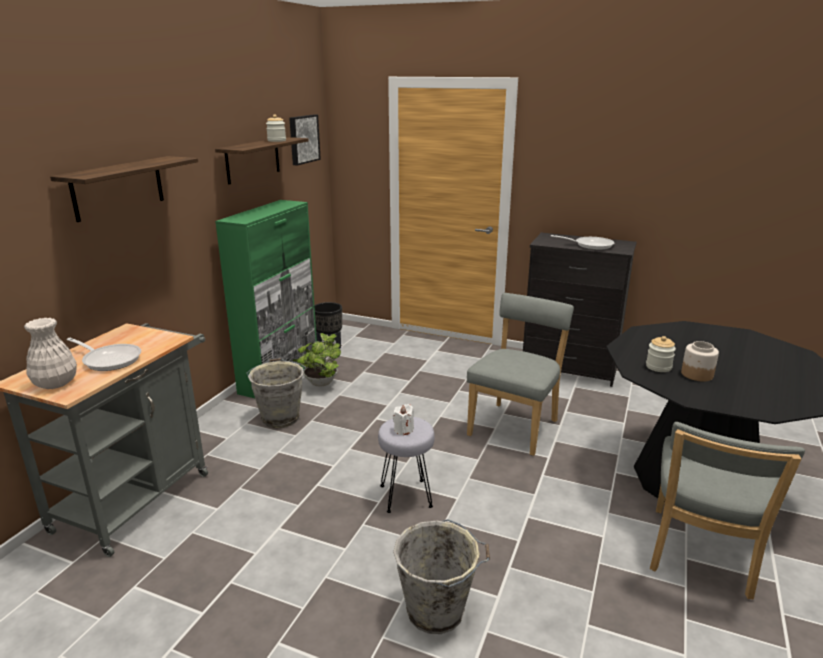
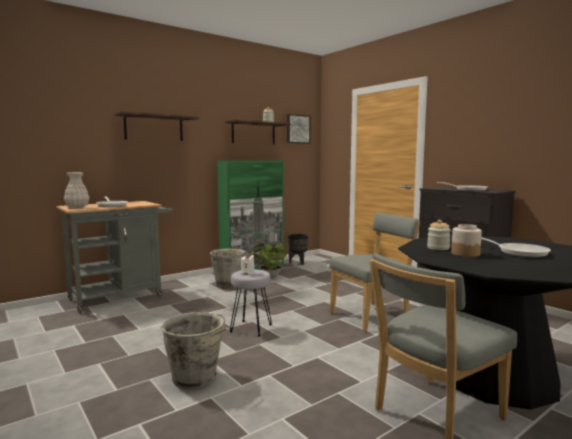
camera: 30 degrees right, 15 degrees down
none -> frying pan [481,237,551,258]

